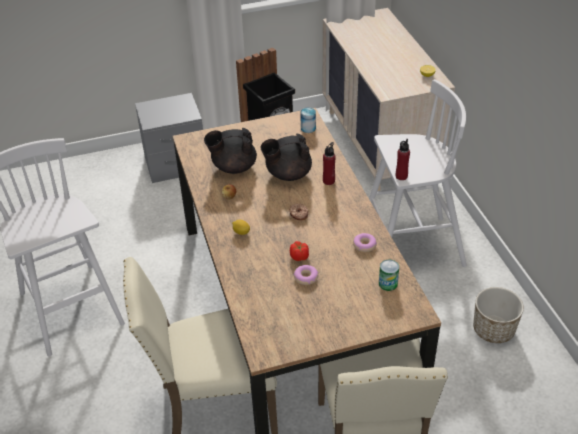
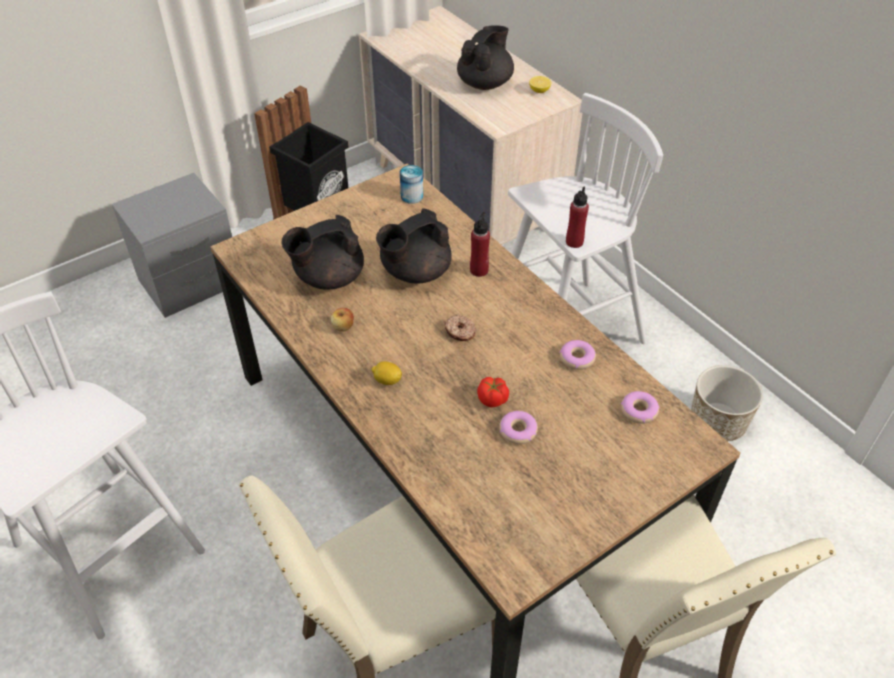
camera: 20 degrees left, 5 degrees up
can [379,260,399,291] -> donut [621,391,660,424]
none -> black teapot [457,25,514,90]

